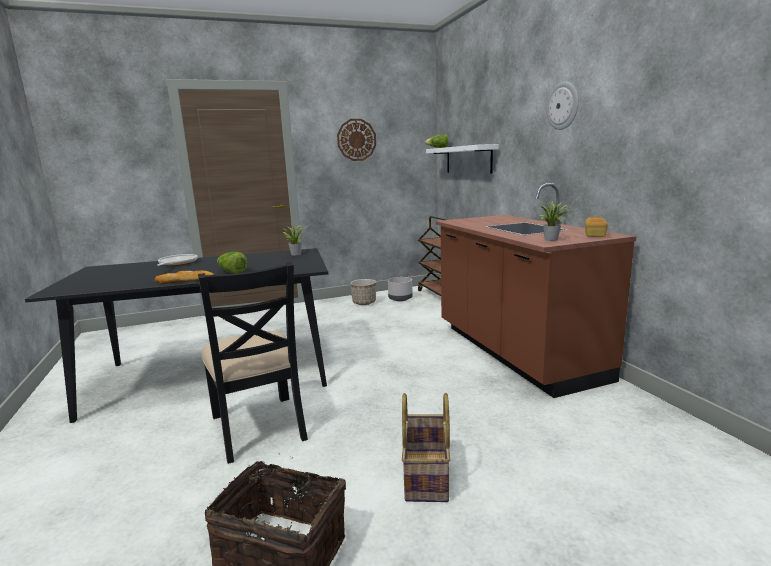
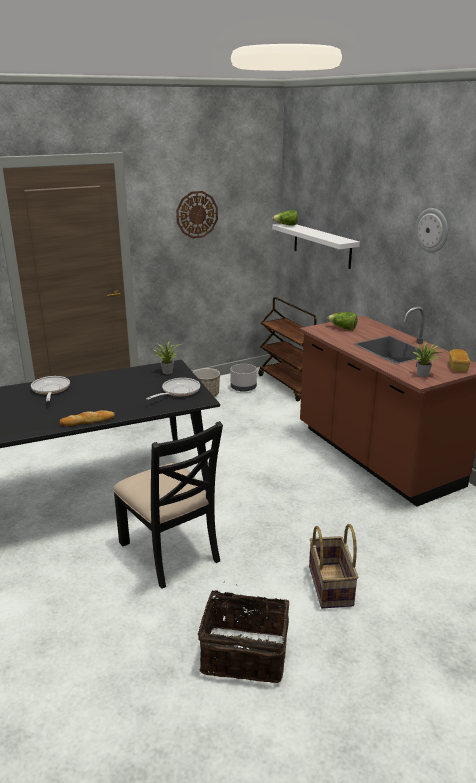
camera: 10 degrees left, 10 degrees up
lettuce [217,252,247,274] -> lettuce moved to [327,312,357,330]
none -> frying pan [146,378,200,400]

